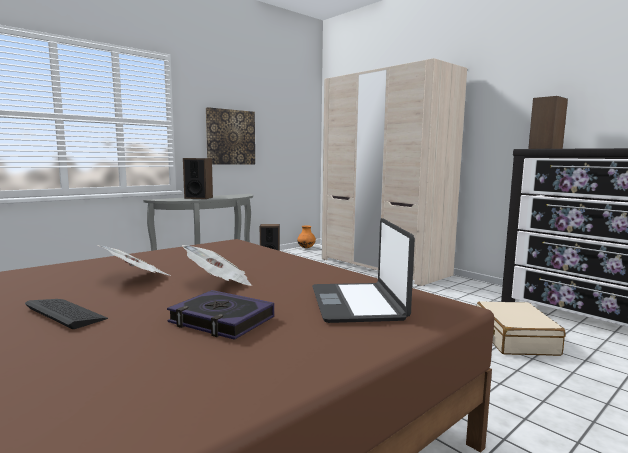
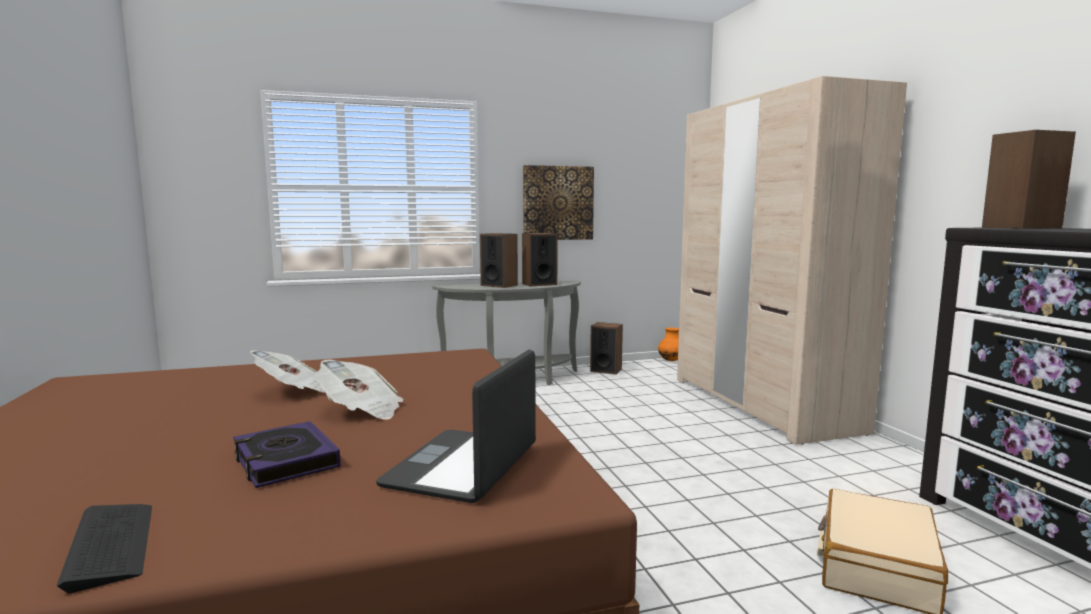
camera: 25 degrees right, 0 degrees up
keyboard [25,299,108,329] -> keyboard moved to [56,504,152,593]
none -> speaker [522,233,558,286]

